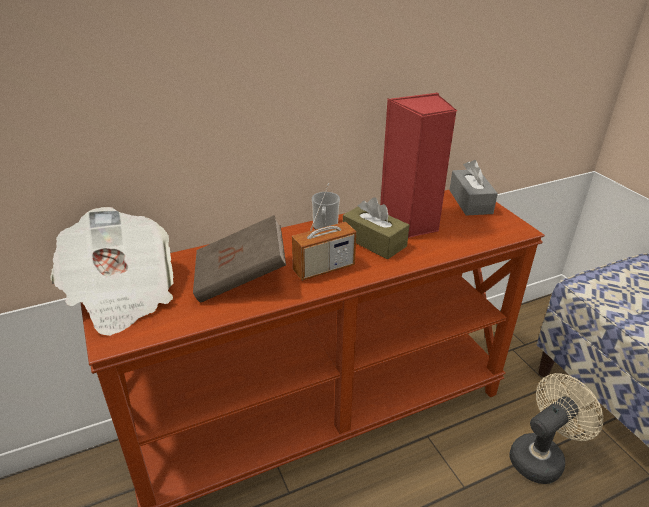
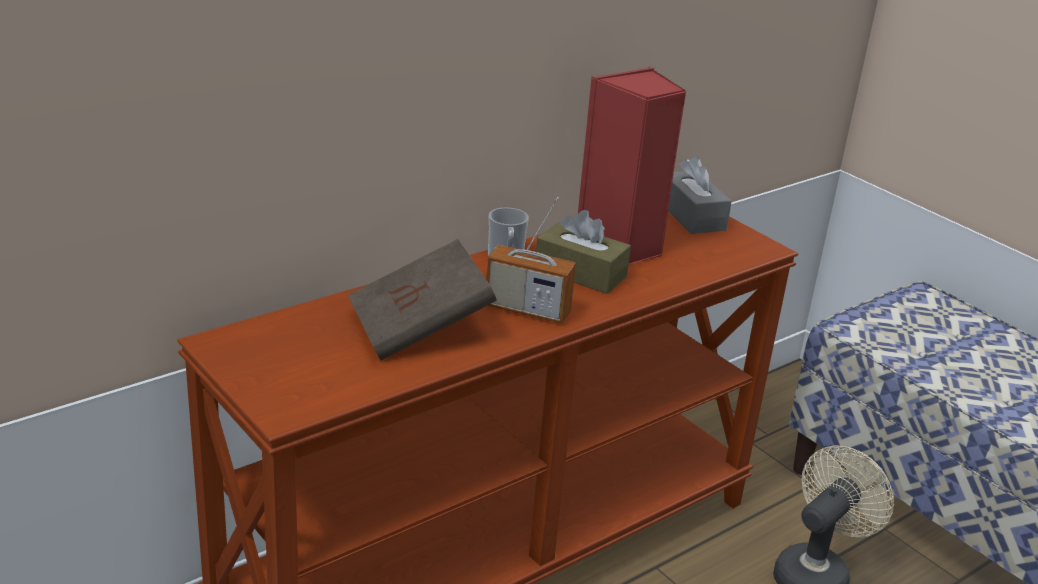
camera: 15 degrees left, 5 degrees down
newspaper [50,207,174,336] -> none
radio [292,183,356,281] -> radio turned 60 degrees clockwise [486,197,576,324]

